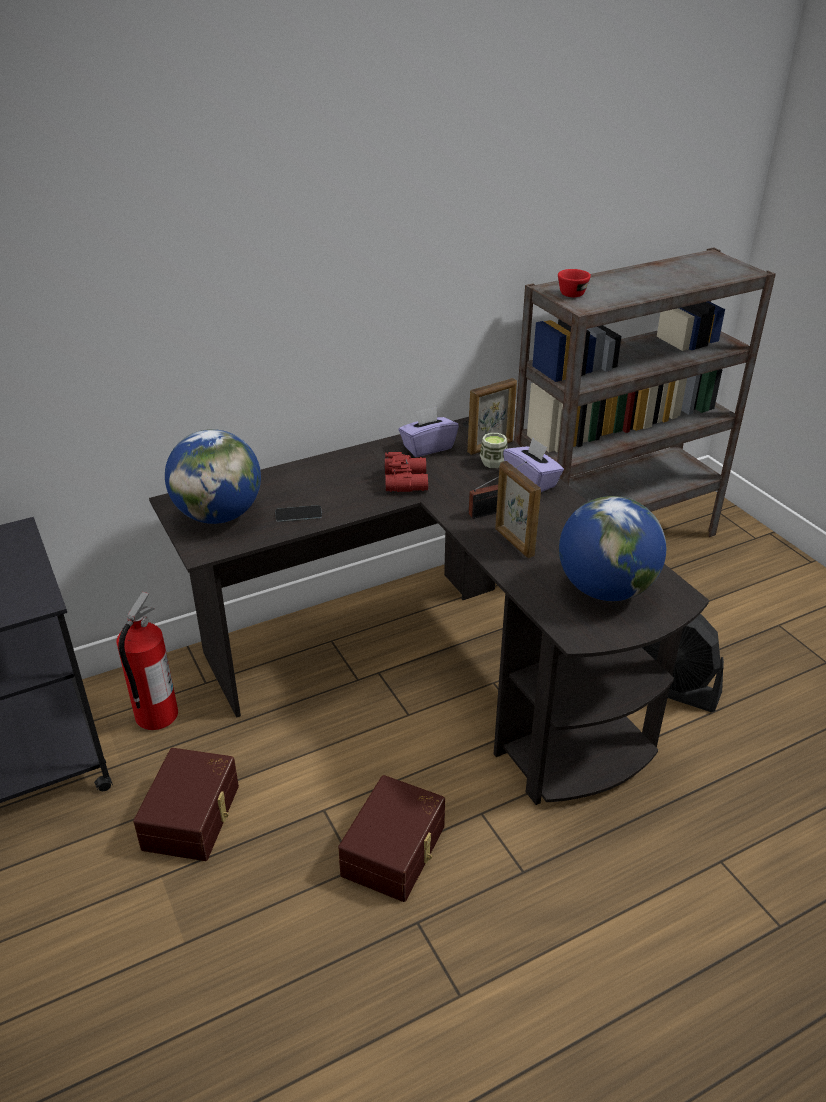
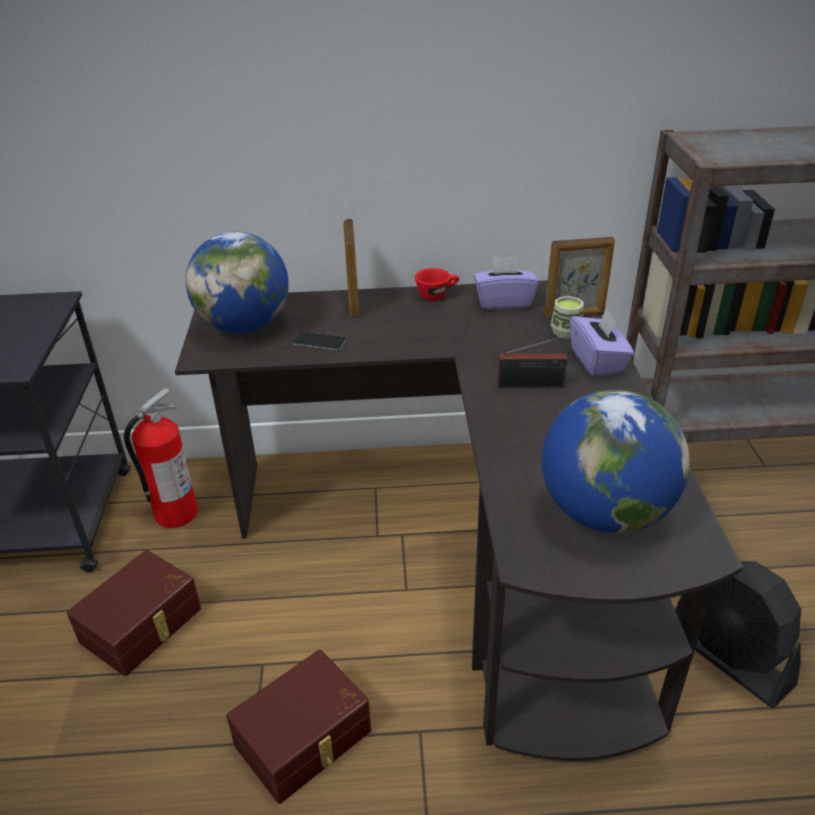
camera: 25 degrees right, 0 degrees up
red binoculars [385,452,428,492] -> none
picture frame [495,461,541,558] -> picture frame moved to [343,219,360,317]
red cup [558,269,591,297] -> red cup moved to [415,268,459,301]

